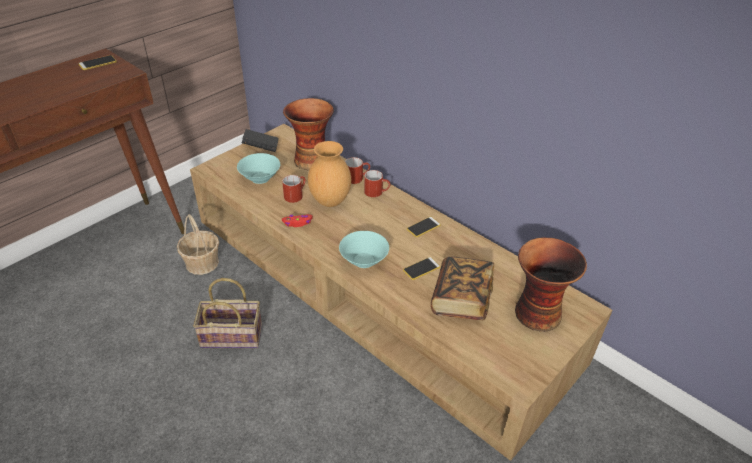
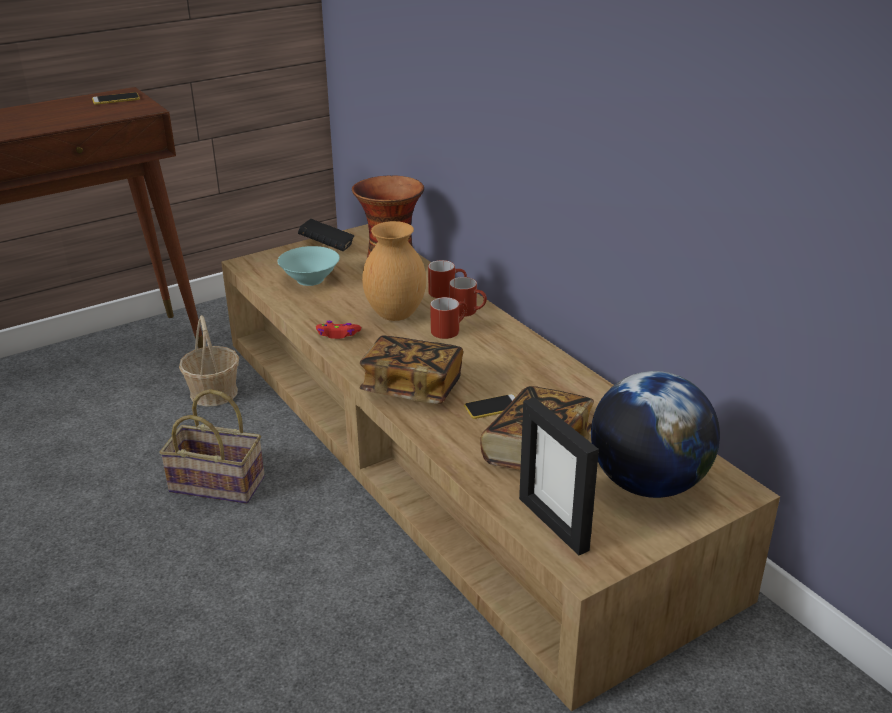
camera: 15 degrees right, 10 degrees down
red mug [282,175,306,203] -> red mug moved to [430,297,467,339]
turquoise bowl [339,231,389,268] -> book [360,335,463,404]
phone [407,217,441,237] -> none
vase [515,237,587,332] -> globe [591,371,720,498]
none -> picture frame [519,397,599,555]

